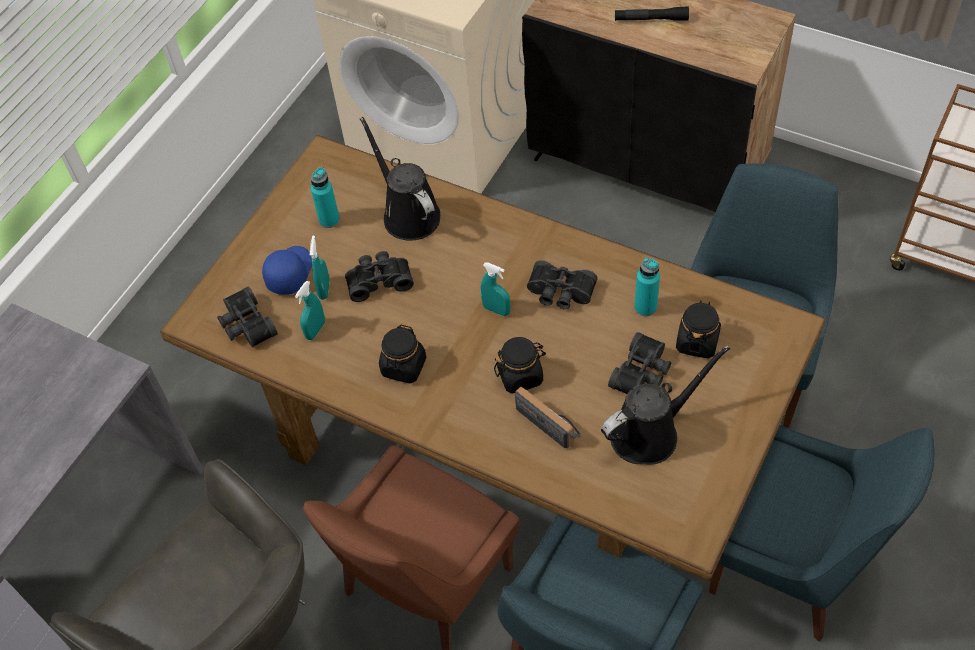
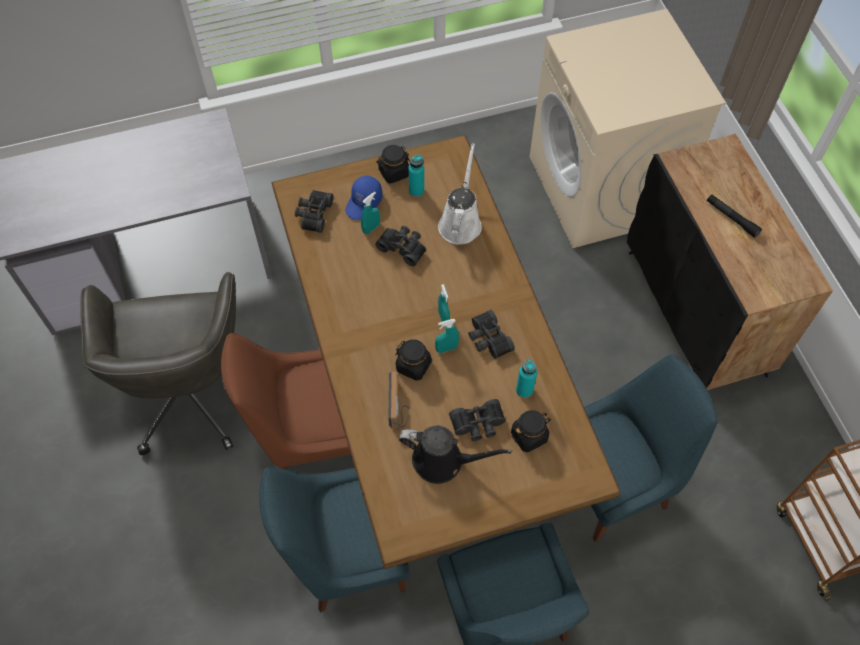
camera: 40 degrees right, 5 degrees up
blue cap [262,246,312,295] -> blue cap turned 150 degrees clockwise [345,175,383,220]
turquoise spray bottle [295,281,325,340] -> turquoise spray bottle moved to [435,319,459,353]
black watering can [360,117,440,241] -> white watering can [438,143,482,245]
black jar [379,325,426,383] -> black jar moved to [376,145,410,184]

